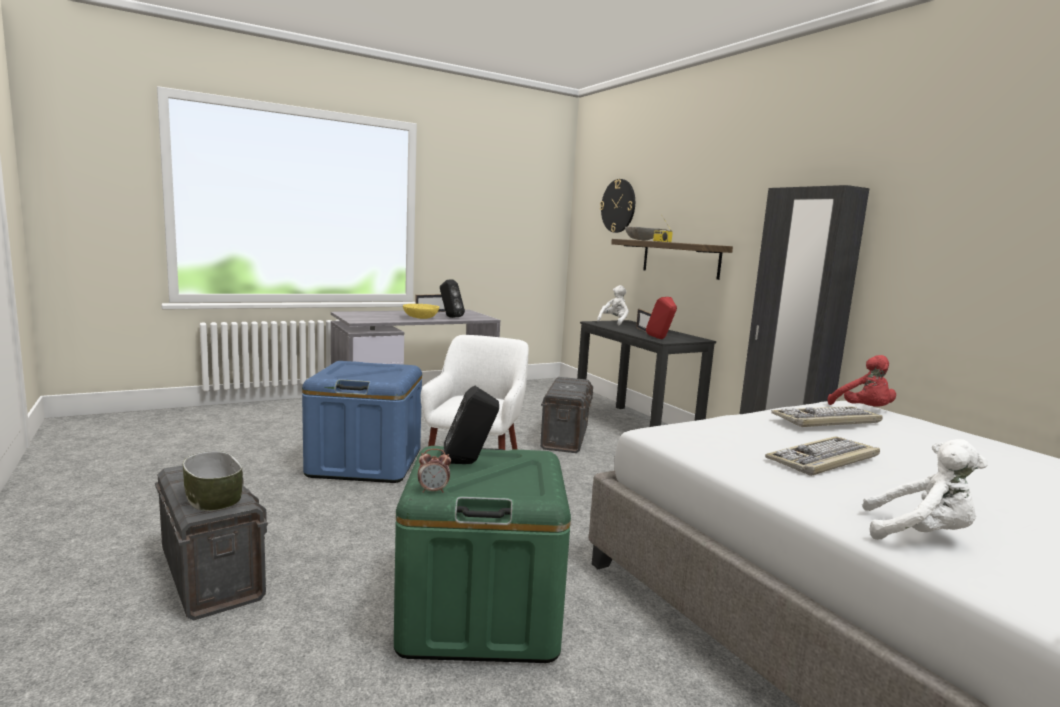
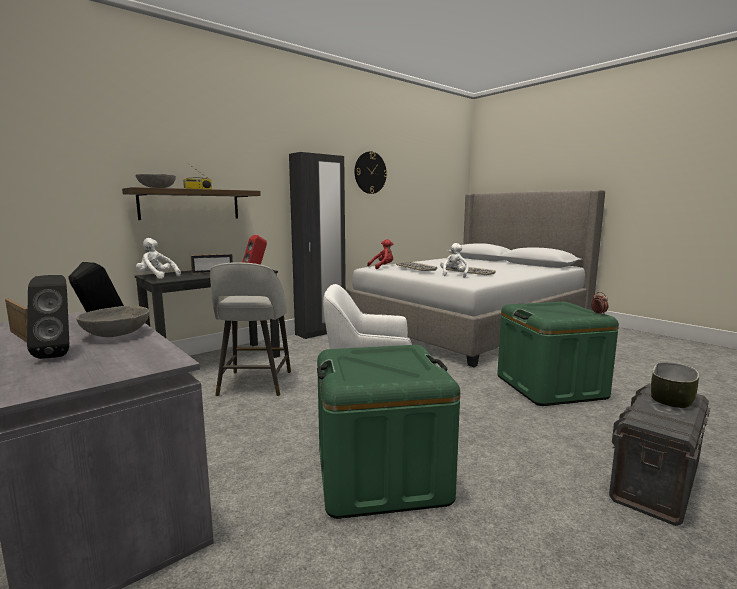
camera: 100 degrees left, 0 degrees up
blue storage box [302,361,422,483] -> green storage box [317,345,460,519]
yellow bowl [403,304,439,319] -> grey bowl [76,306,150,337]
black speaker [441,386,499,464] -> black speaker moved to [27,275,69,359]
grey storage box [540,377,593,453] -> grey stool [210,262,291,396]
wall clock [600,179,635,233] -> wall clock moved to [355,151,387,194]
white plush toy [862,439,988,540] -> white plush toy moved to [440,243,469,278]

